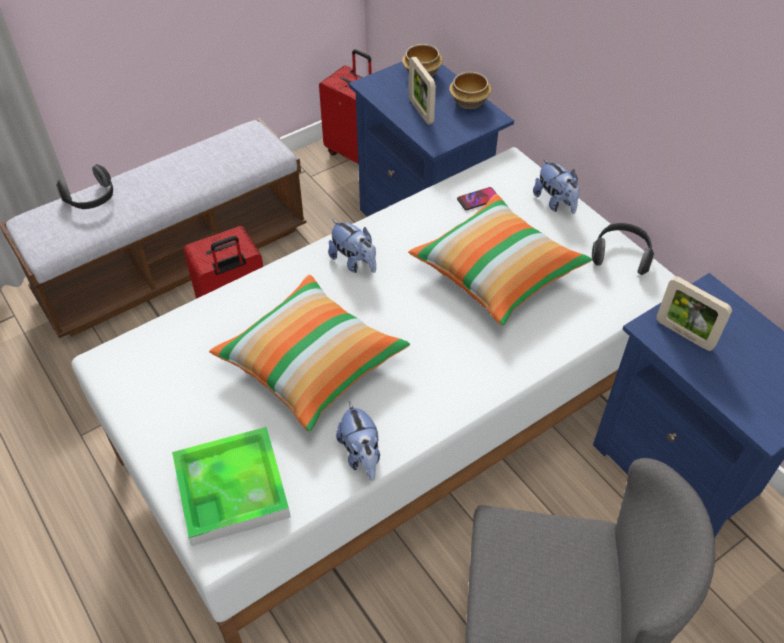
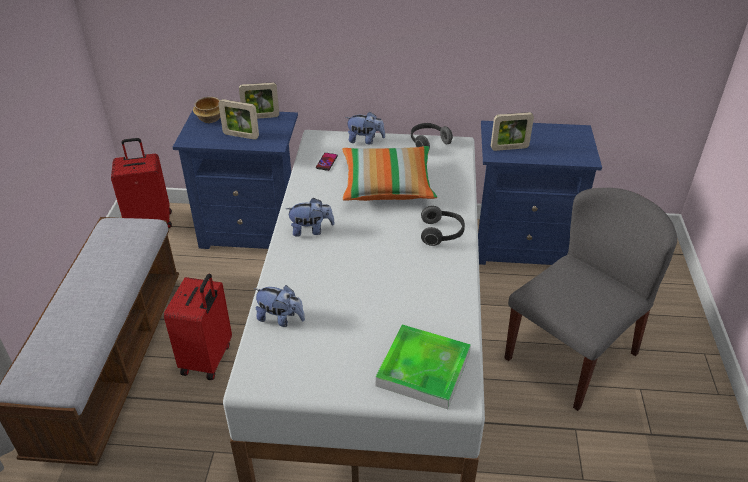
camera: 50 degrees left, 10 degrees down
headphones [56,164,113,209] -> headphones moved to [421,206,465,246]
pillow [209,274,410,432] -> none
plush toy [336,401,380,481] -> plush toy moved to [253,285,305,327]
bowl [449,72,492,109] -> picture frame [239,82,279,119]

